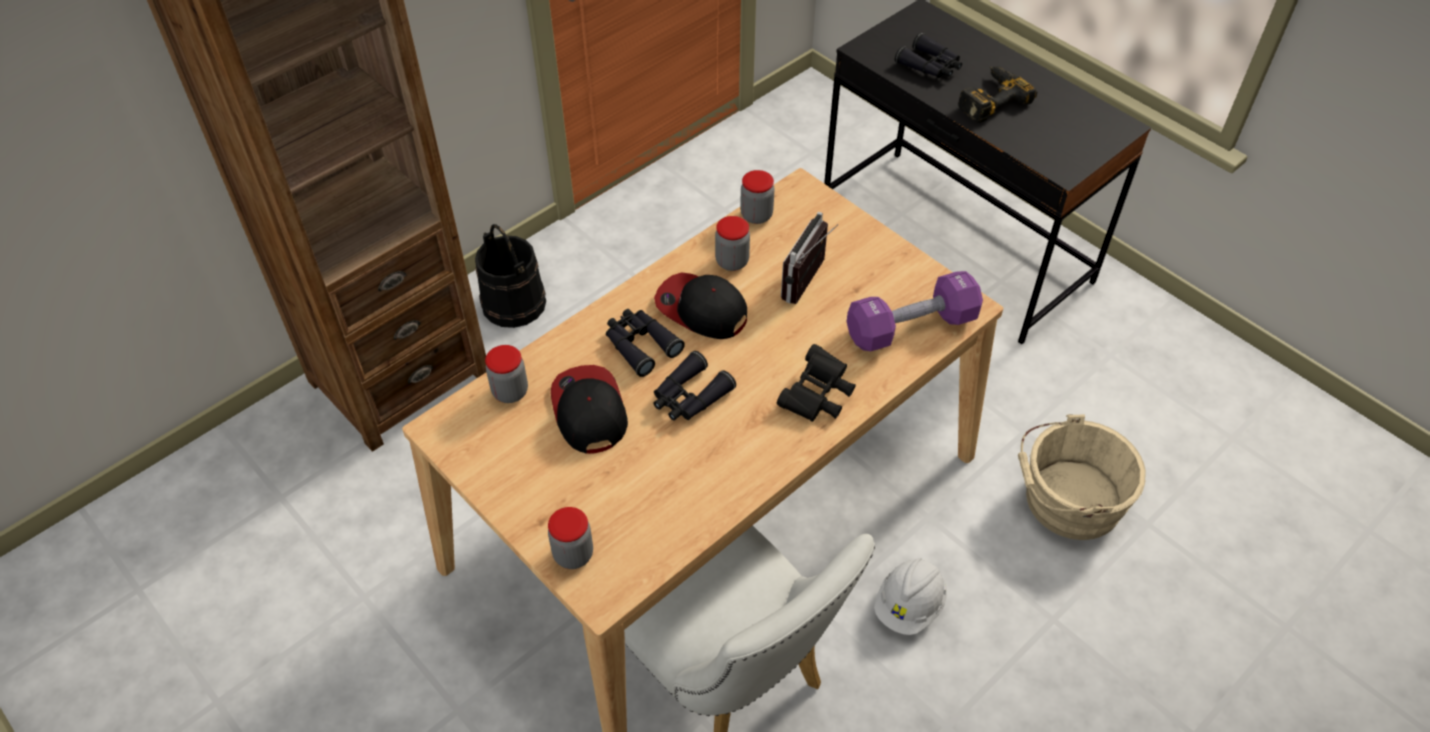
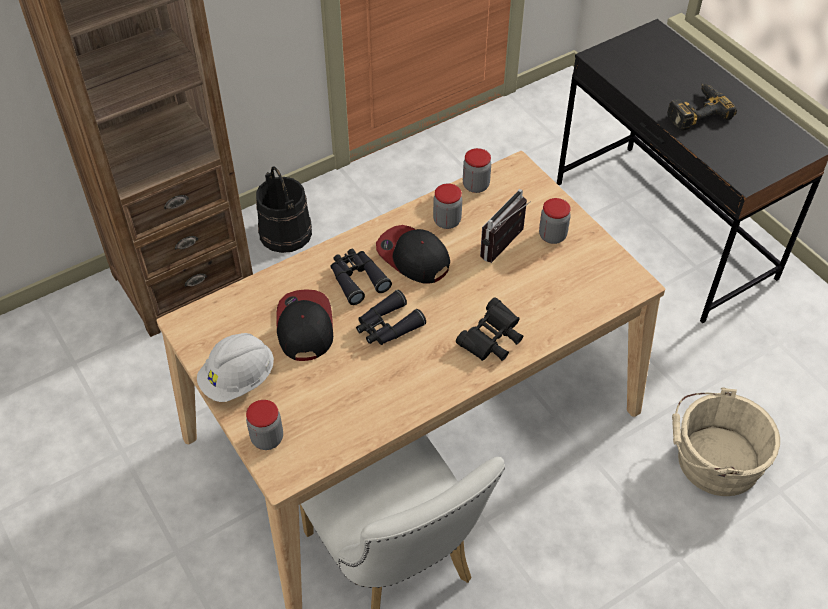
camera: 10 degrees right, 0 degrees up
jar [485,345,528,403] -> jar moved to [539,198,571,244]
purple dumbbell [846,271,983,351] -> none
white hard hat [874,558,947,635] -> white hard hat moved to [197,333,274,402]
black binoculars [895,33,962,78] -> none

